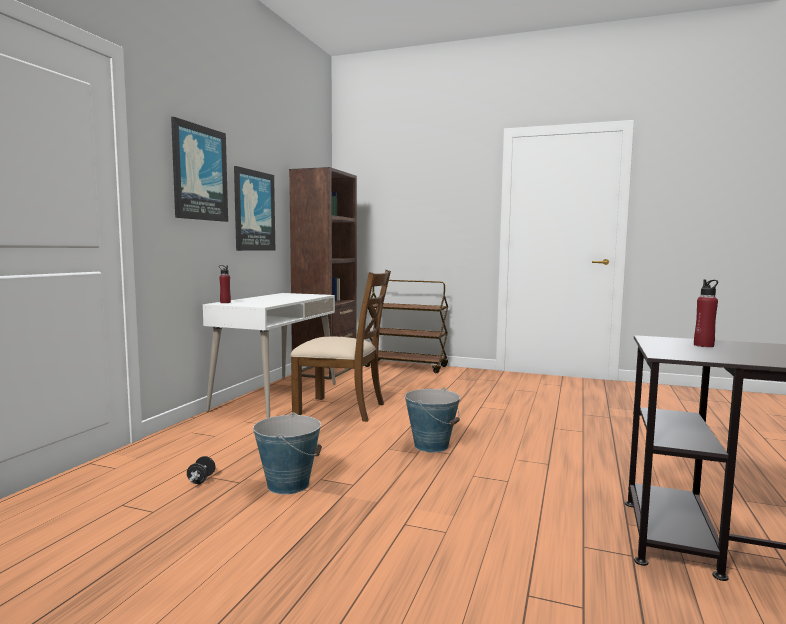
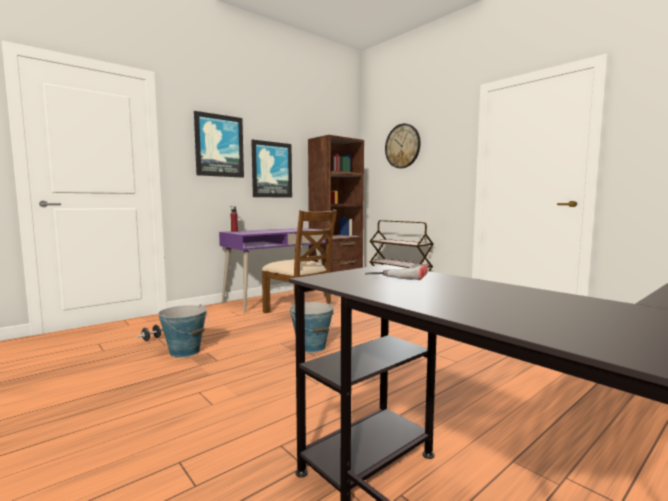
camera: 30 degrees right, 0 degrees up
white desk [203,293,336,418] -> purple desk [219,228,326,313]
red bottle [694,280,718,347] -> power drill [365,264,428,280]
none -> wall clock [385,124,421,168]

